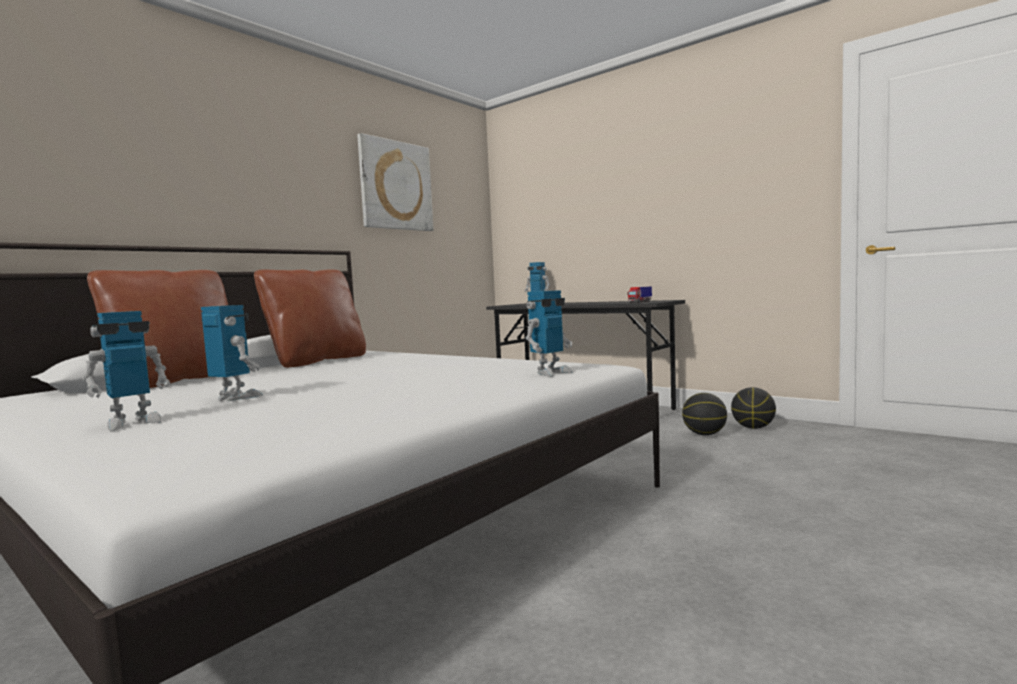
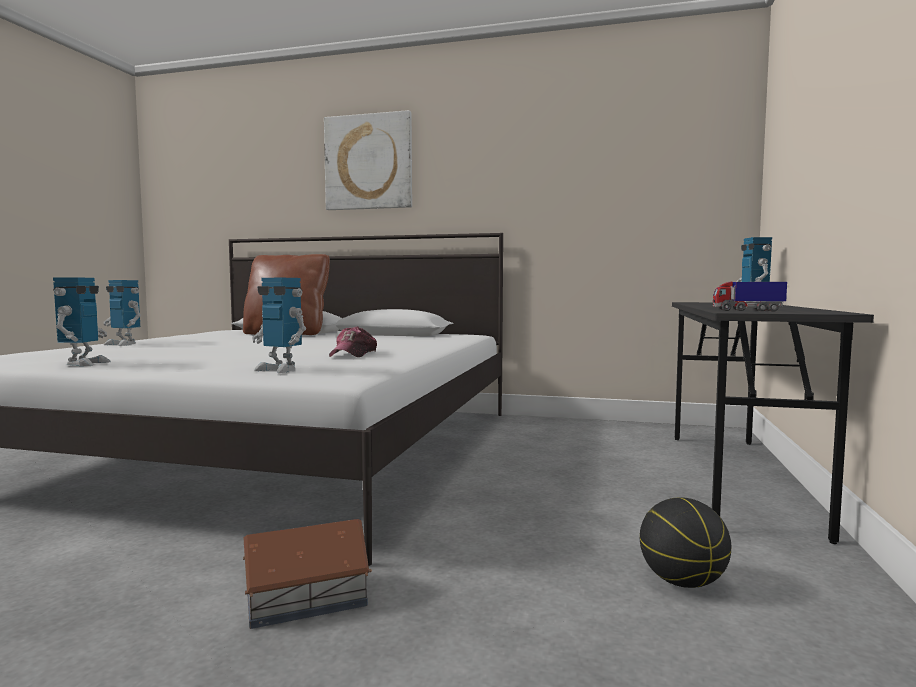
camera: 65 degrees right, 0 degrees up
toy robot [201,305,263,401] -> toy robot moved to [53,277,111,366]
brown pillow [254,269,366,368] -> none
picture [357,133,434,231] -> picture moved to [324,110,412,210]
basketball [731,387,776,429] -> none
none -> toy house [243,519,372,629]
none -> cap [329,327,377,357]

